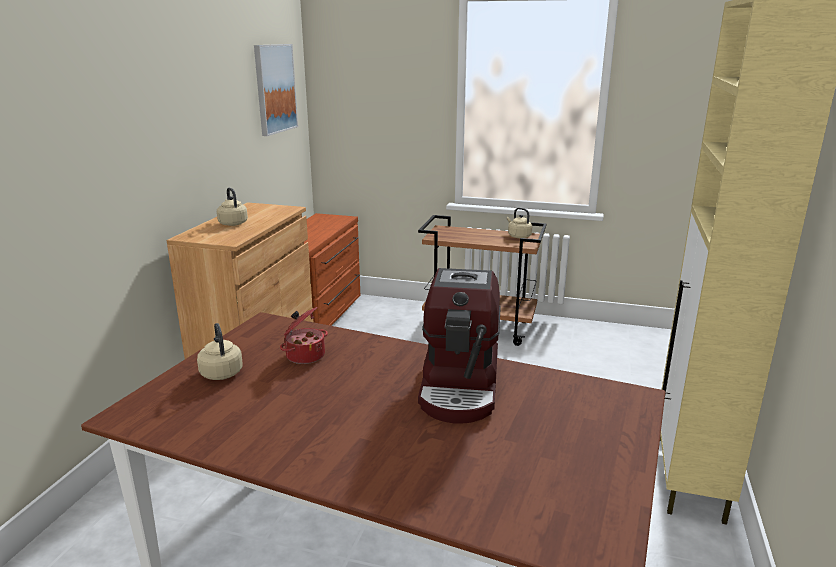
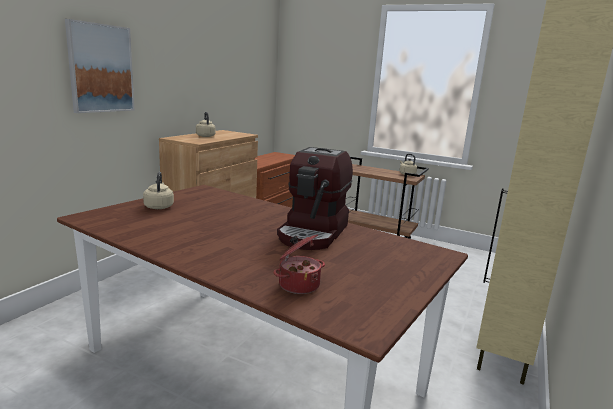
camera: 10 degrees right, 5 degrees down
picture [254,44,298,136] -> picture moved to [65,19,134,113]
cooking pot [280,307,328,364] -> cooking pot moved to [273,234,325,294]

